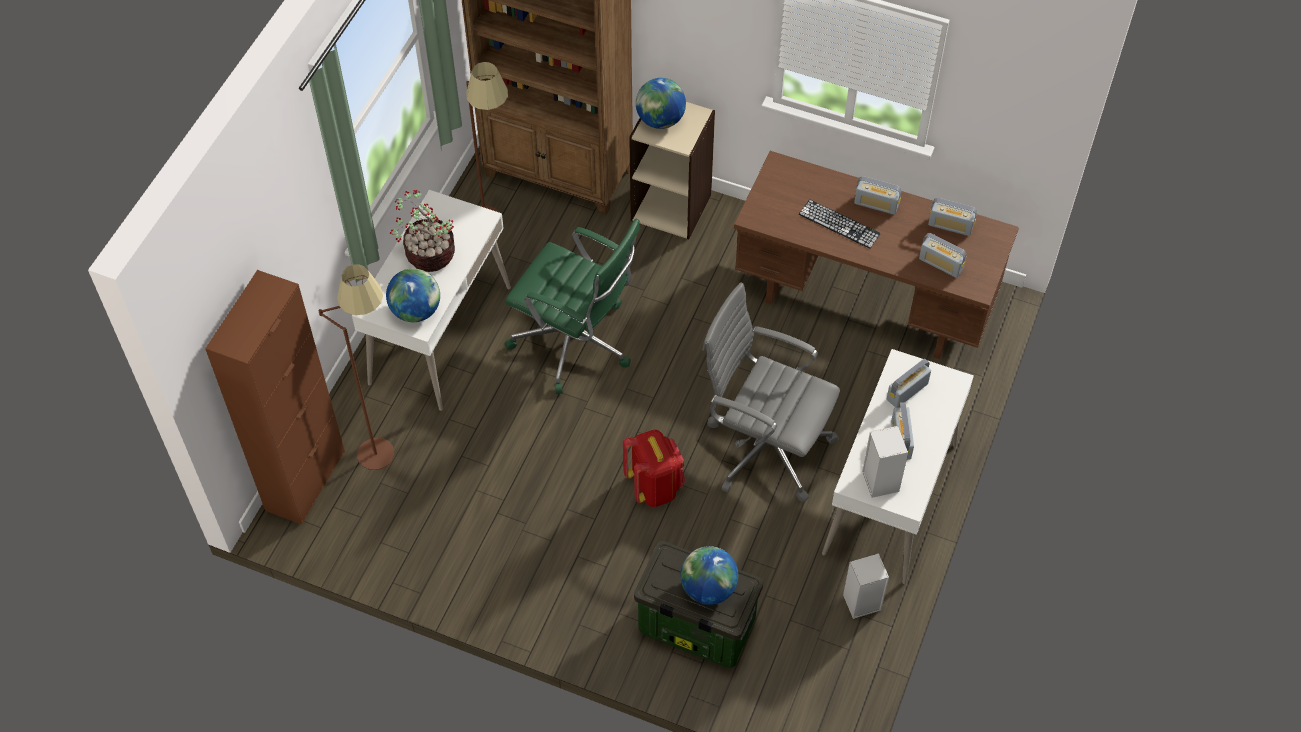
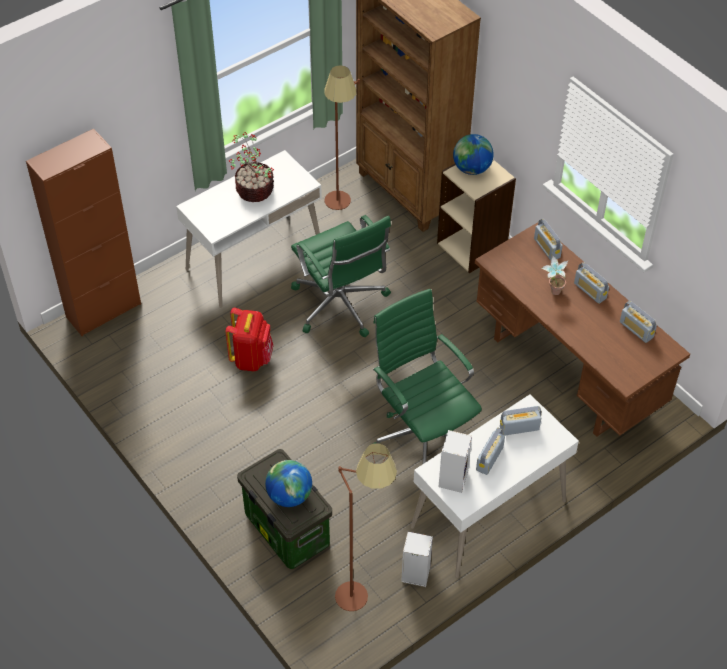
camera: 30 degrees right, 5 degrees down
brown floor lamp [318,264,394,470] -> brown floor lamp moved to [335,443,397,611]
globe [386,268,440,322] -> none
red backpack [623,430,685,507] -> red backpack moved to [225,307,273,372]
grey office chair [702,283,840,502] -> green office chair [373,289,482,464]
keyboard [799,199,881,249] -> potted plant [541,256,568,295]
radio [919,233,967,278] -> radio moved to [534,219,563,261]

